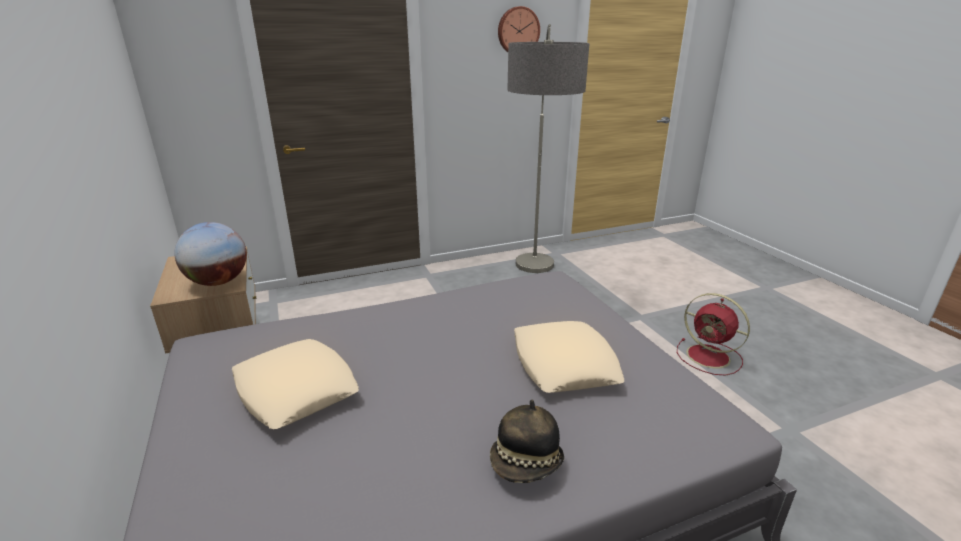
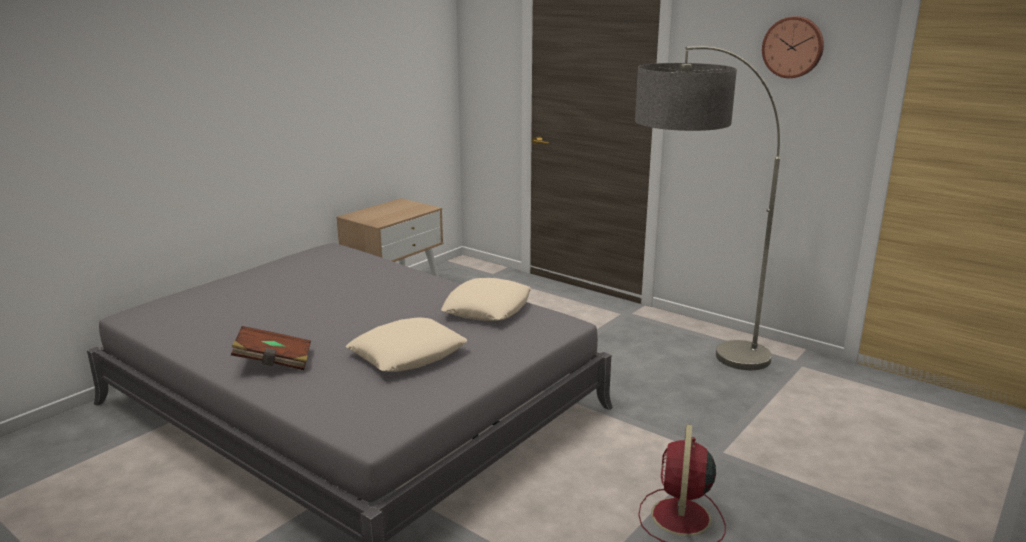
camera: 60 degrees right, 5 degrees down
globe [174,222,247,286] -> none
beige pillow [231,339,359,429] -> beige pillow moved to [441,278,531,321]
hat [490,400,564,483] -> brown book [231,326,311,370]

